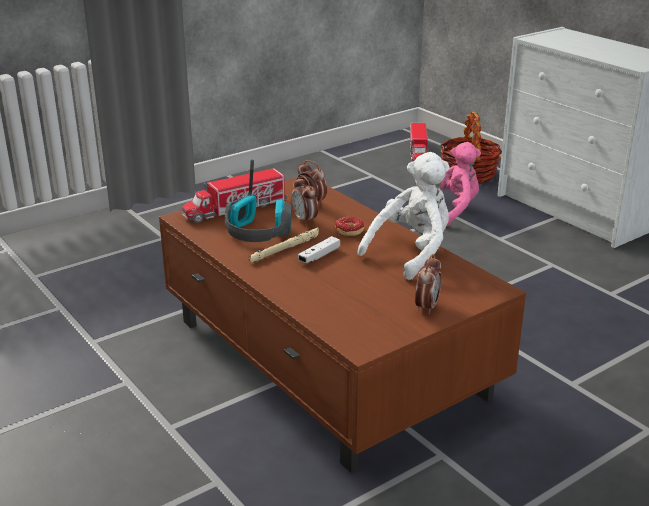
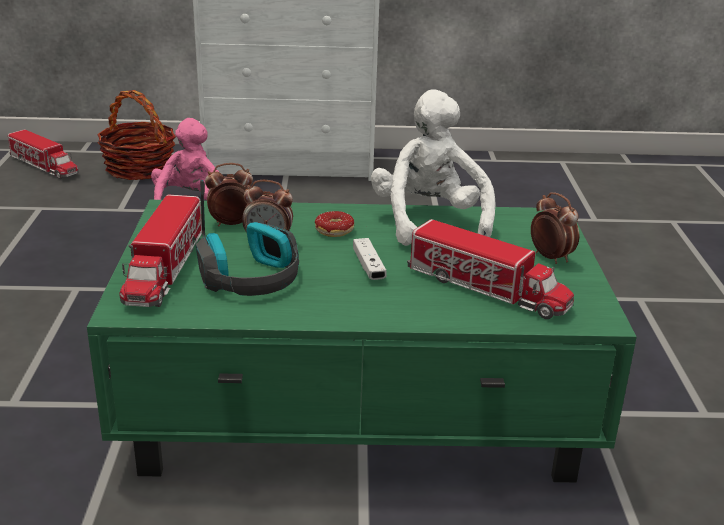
camera: 55 degrees left, 0 degrees up
brown coffee table [159,178,526,473] -> green coffee table [87,200,637,482]
beige flashlight [249,227,319,263] -> none
none -> toy truck [407,219,574,319]

